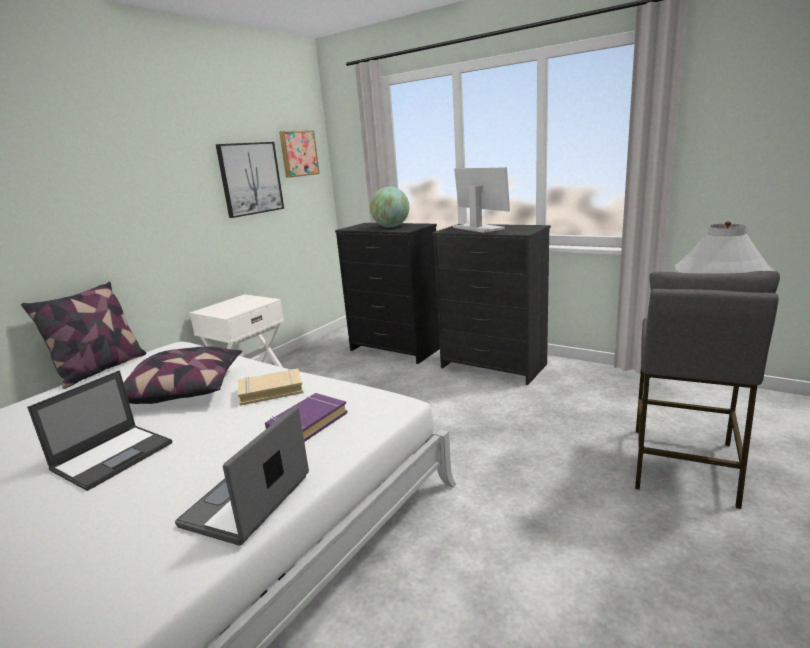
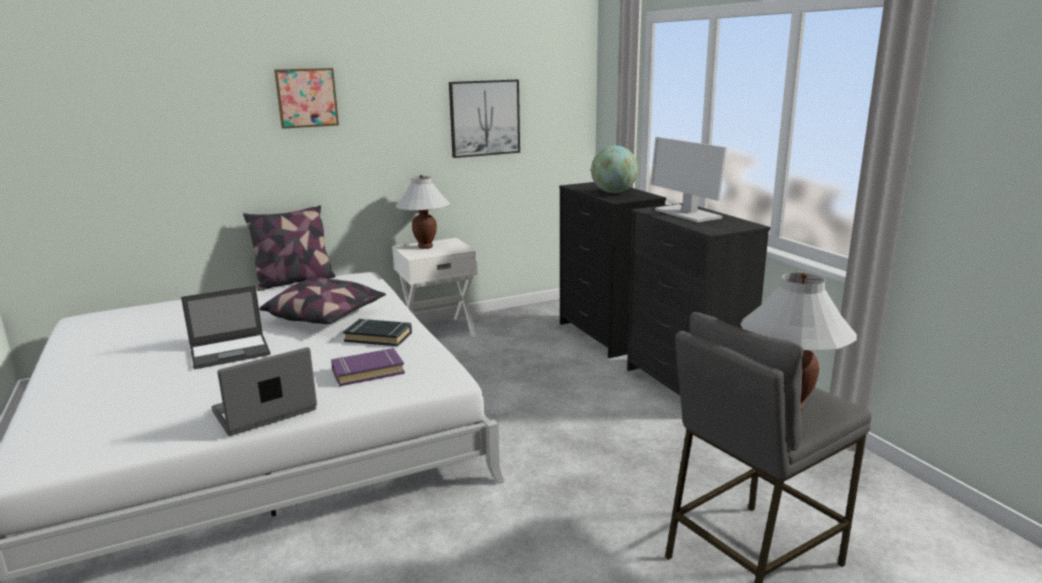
camera: 30 degrees right, 0 degrees up
beige book [238,369,304,406] -> black book [343,318,412,346]
picture [279,130,320,178] -> picture moved to [274,68,339,129]
monitor [453,167,510,233] -> monitor turned 150 degrees clockwise [650,137,727,223]
none -> white table lamp [395,175,450,249]

